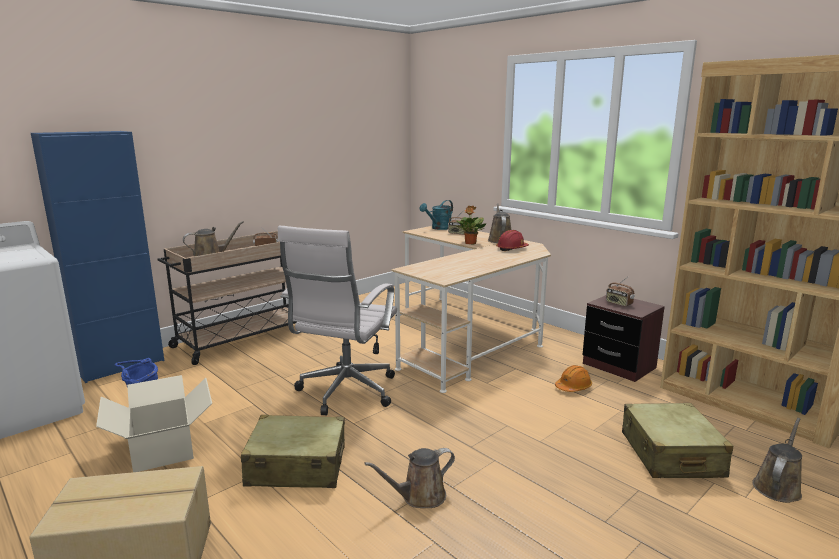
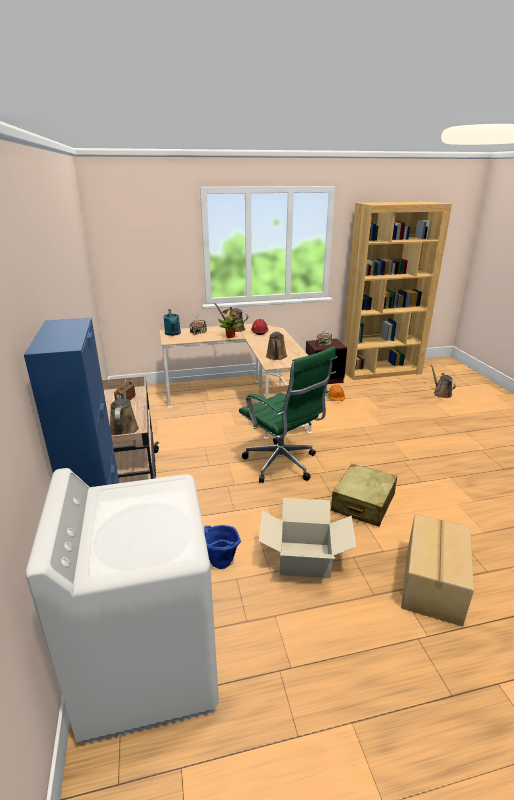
camera: 60 degrees left, 10 degrees up
white office chair [278,226,397,415] -> green office chair [239,346,336,483]
brown watering can [364,448,455,508] -> brown watering can moved to [266,331,287,360]
beige suitcase [622,403,733,478] -> none

